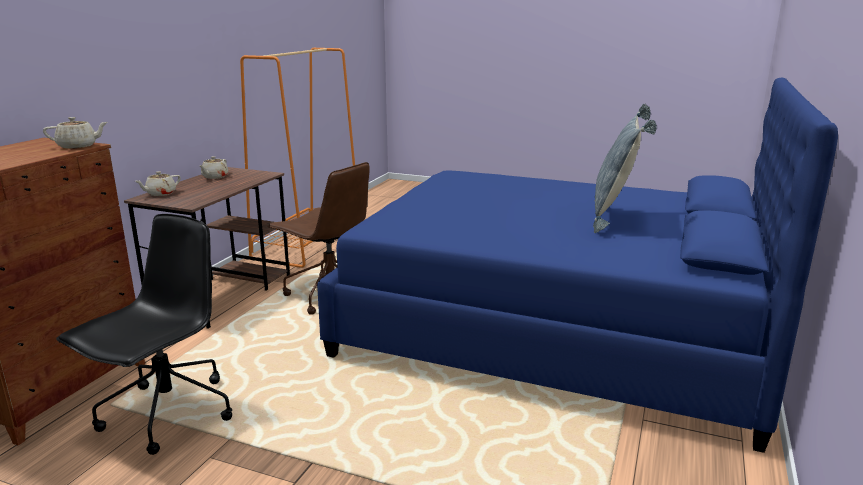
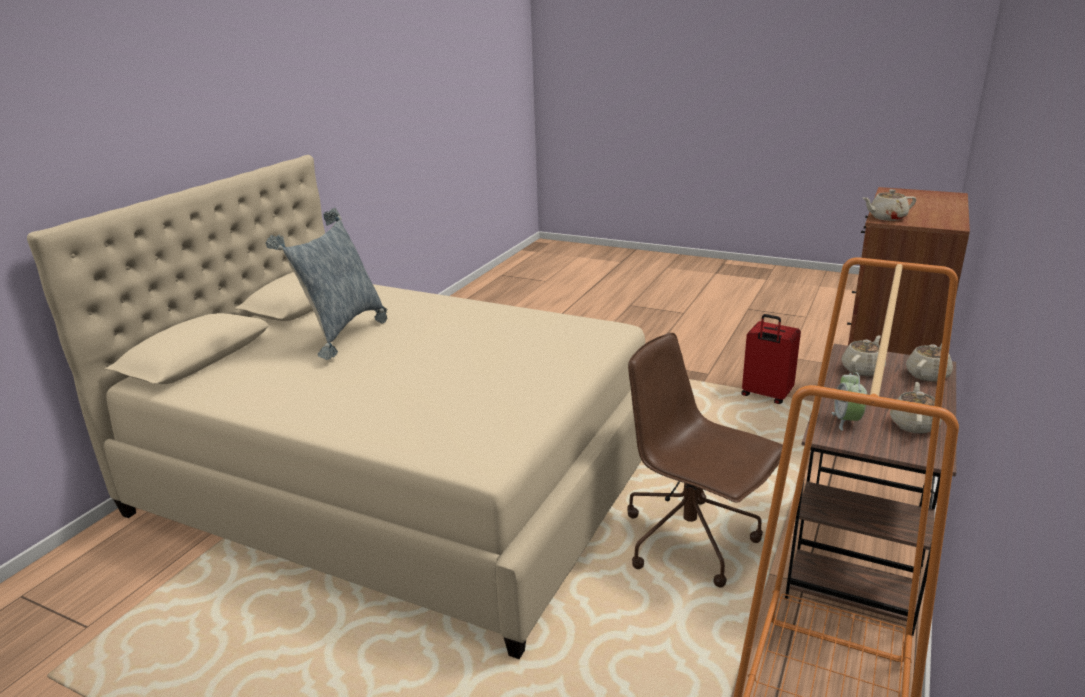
camera: 175 degrees left, 5 degrees up
black office chair [56,214,232,455] -> red suitcase [741,314,801,404]
blue bed [317,77,838,453] -> beige bed [27,155,645,659]
none -> alarm clock [832,372,867,431]
none -> beige teapot [842,335,886,376]

